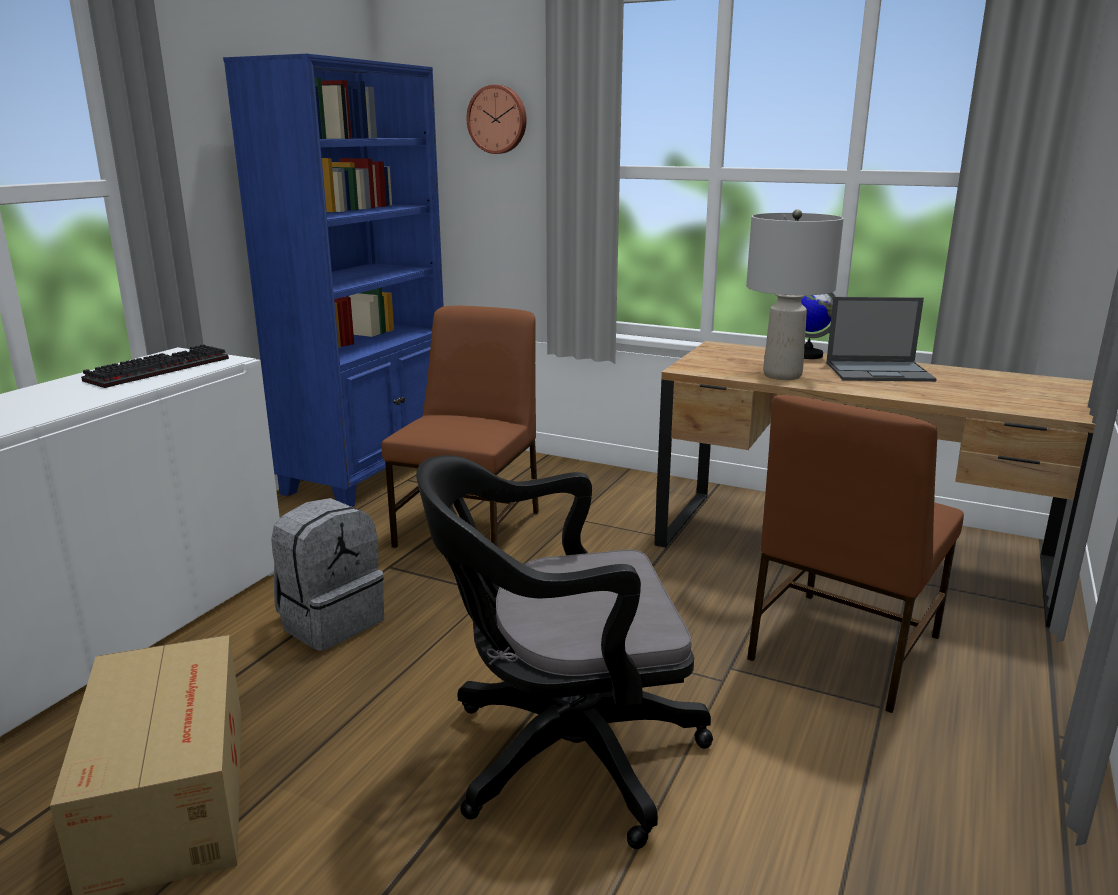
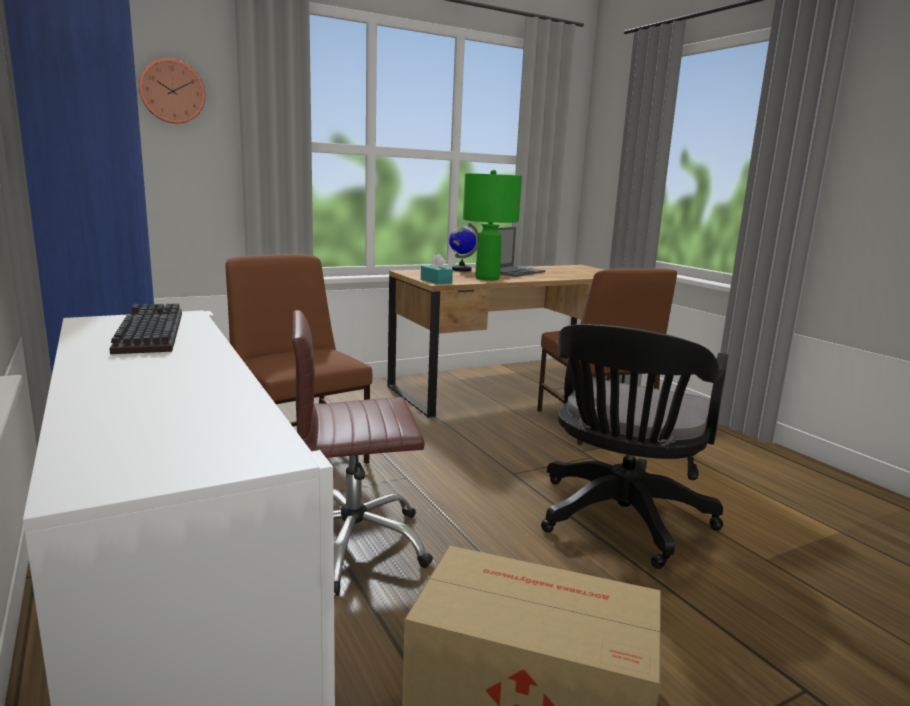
camera: 55 degrees left, 5 degrees down
grey backpack [271,498,384,651] -> brown office chair [292,310,433,596]
grey table lamp [746,209,844,380] -> green table lamp [463,170,522,281]
none -> turquoise tissue box [421,253,453,284]

